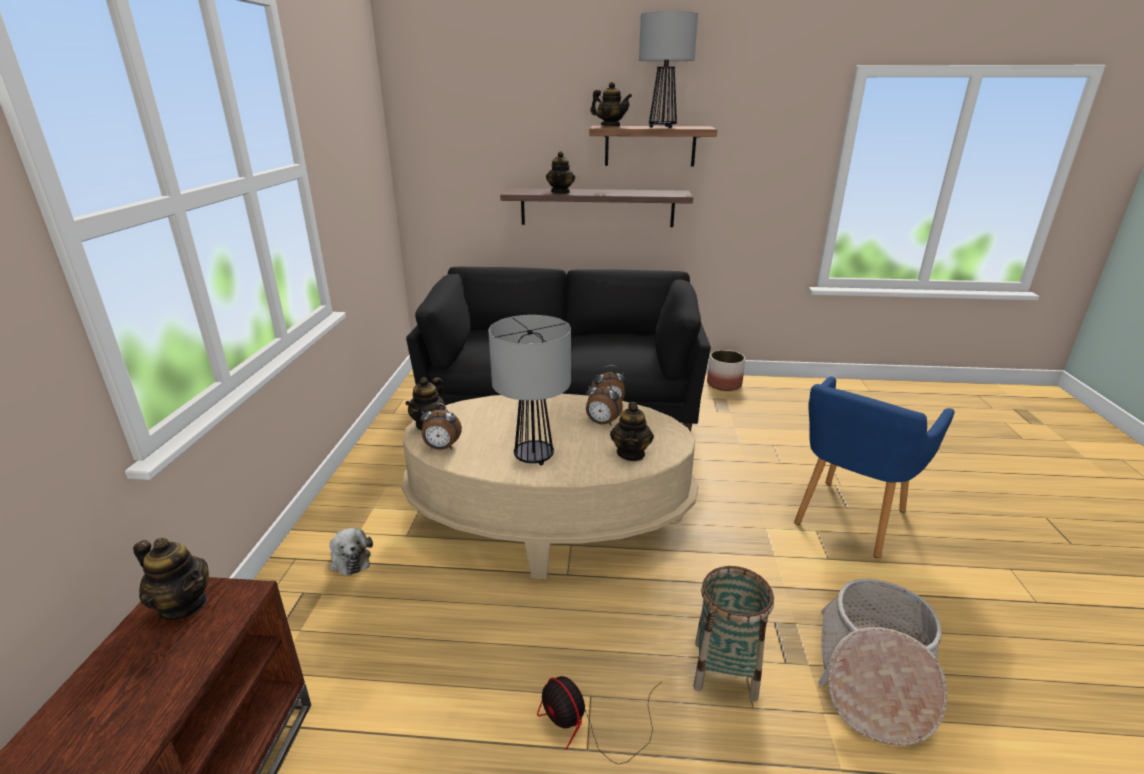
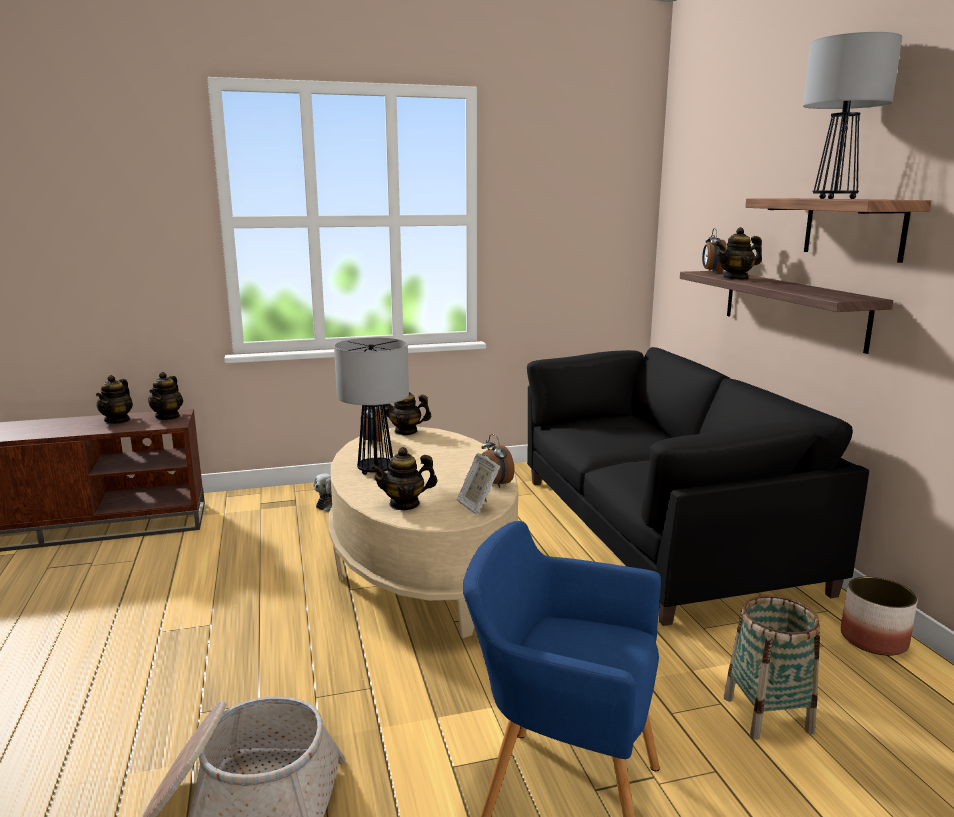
camera: 70 degrees right, 10 degrees down
fan [537,676,660,765] -> none
alarm clock [586,380,623,426] -> alarm clock moved to [702,228,727,273]
teapot [590,82,632,126] -> teapot moved to [96,375,133,424]
basket [693,566,774,702] -> basket moved to [724,595,820,740]
none -> picture frame [457,453,500,515]

